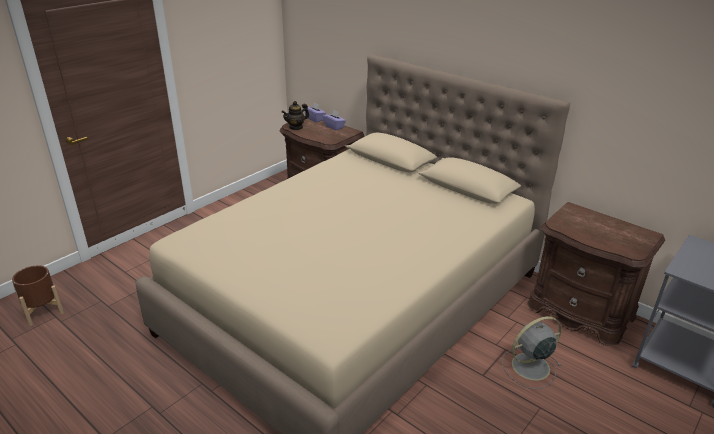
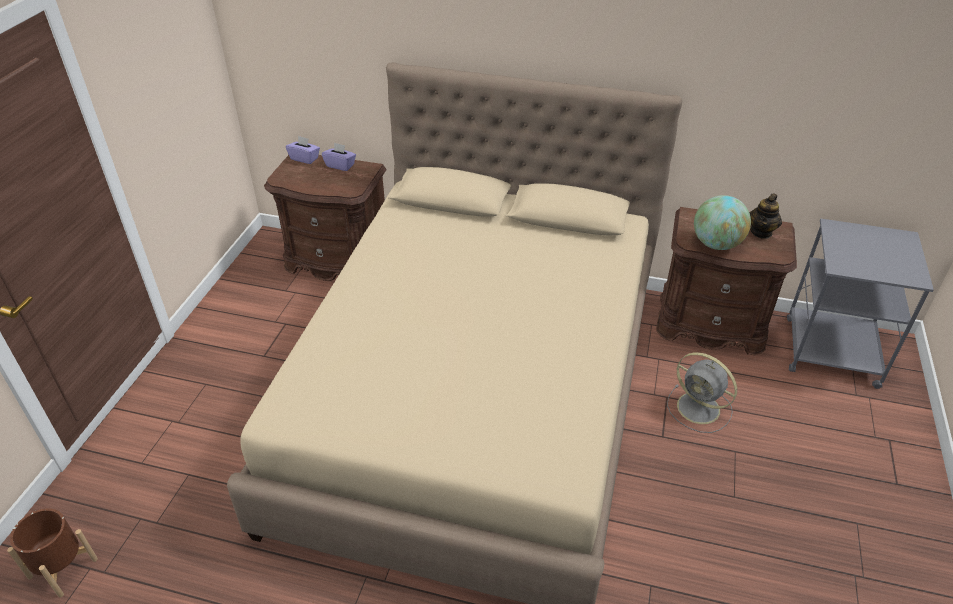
camera: 25 degrees left, 10 degrees up
teapot [282,101,309,130] -> teapot moved to [750,193,782,239]
grey fan [502,316,562,389] -> grey fan turned 90 degrees counterclockwise [667,352,737,433]
none -> globe [694,195,751,250]

